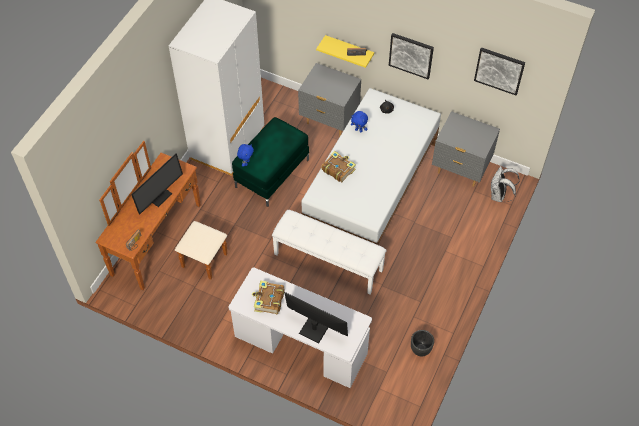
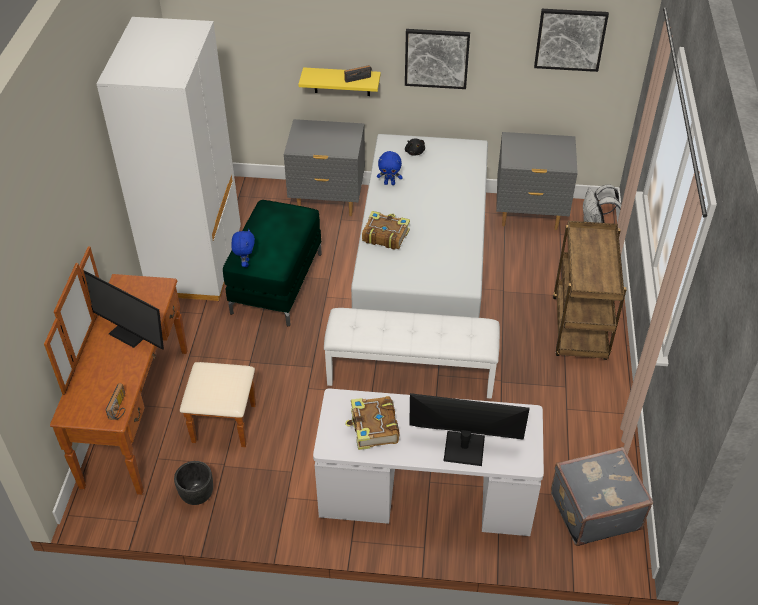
camera: 20 degrees left, 10 degrees down
monitor [131,153,183,215] -> monitor turned 105 degrees clockwise [84,270,164,350]
black planter [411,330,434,356] -> black planter moved to [174,461,213,505]
none -> grey suitcase [551,447,653,546]
none -> brown cart [553,221,626,360]

